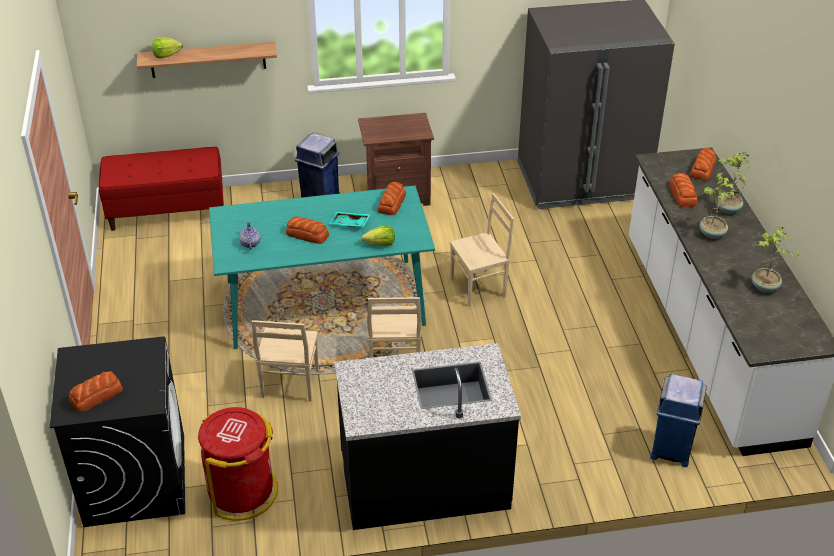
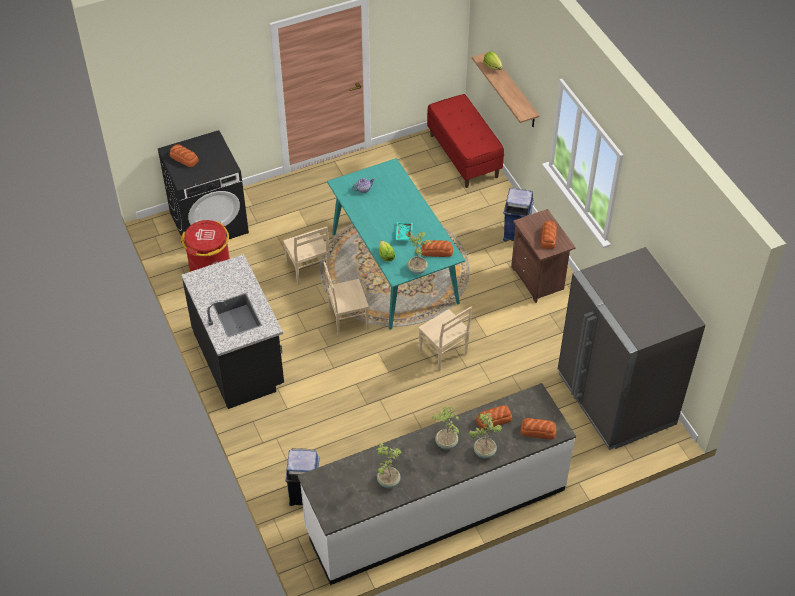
camera: 75 degrees right, 10 degrees up
beige chair [251,320,319,401] -> beige chair turned 105 degrees counterclockwise [283,227,330,285]
bread [286,216,329,244] -> bread moved to [540,221,557,249]
none -> potted plant [407,232,431,274]

